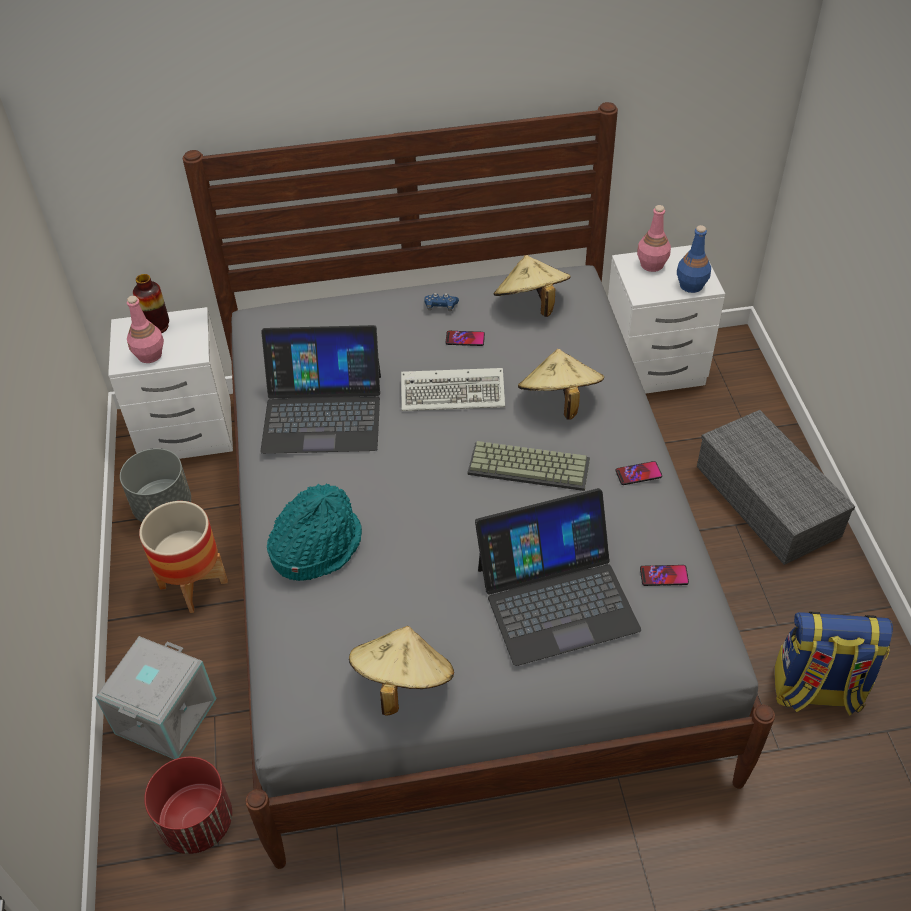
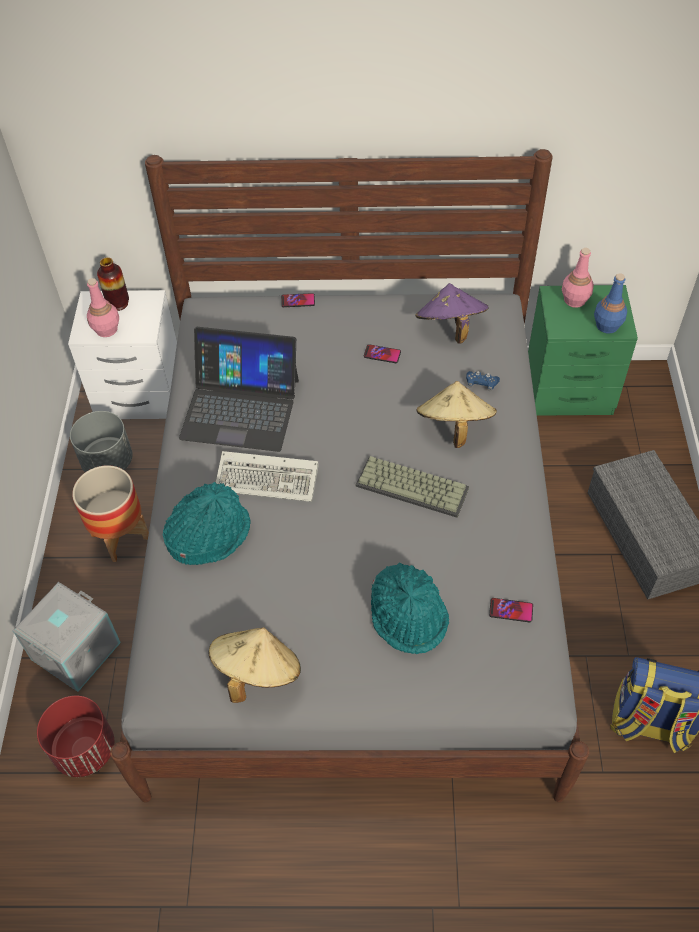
camera: 10 degrees right, 5 degrees up
keyboard [401,368,505,411] -> keyboard moved to [216,451,319,502]
blue game controller [424,293,459,311] -> blue game controller moved to [466,371,500,391]
laptop [475,488,641,666] -> turquoise hat [371,563,449,654]
beige hat [493,255,571,317] -> purple hat [415,283,488,344]
white nightstand [608,245,725,394] -> green nightstand [528,285,638,416]
phone [616,461,662,485] -> phone moved to [281,293,315,307]

